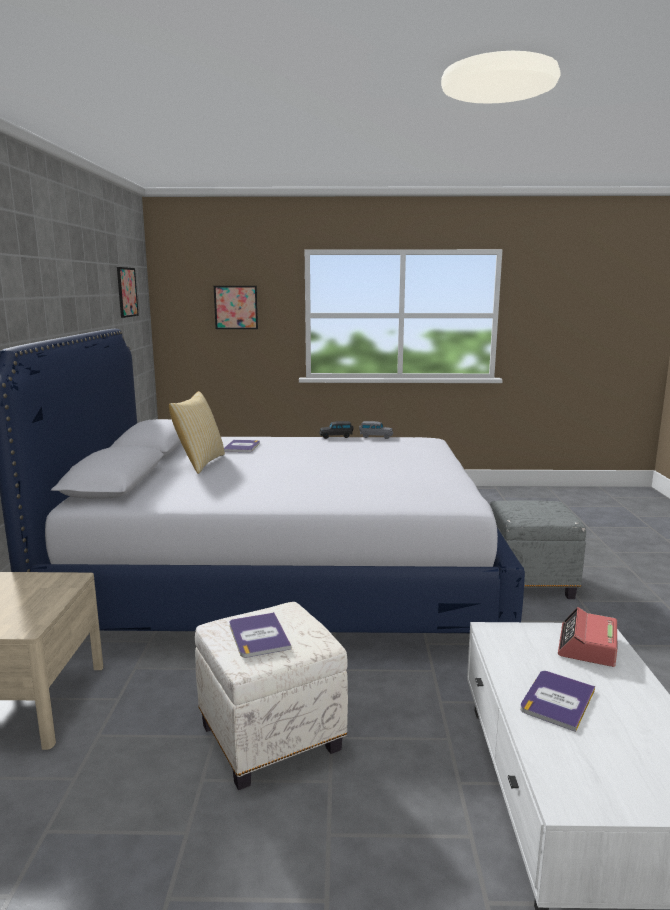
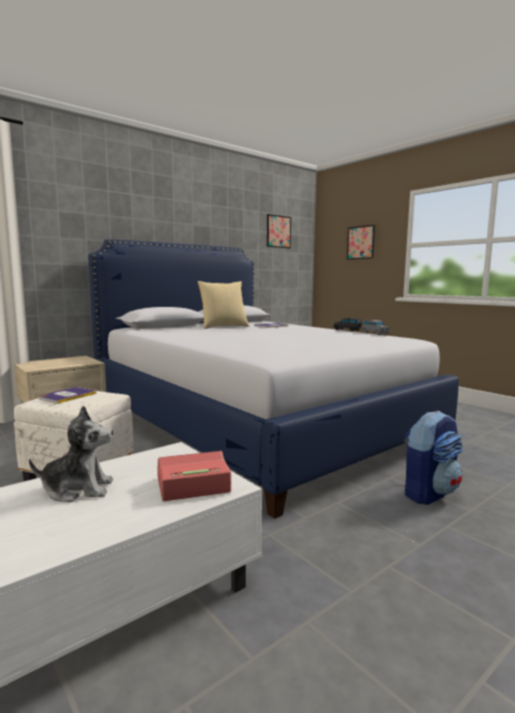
camera: 50 degrees right, 5 degrees down
grey ottoman [490,500,586,599] -> backpack [404,411,463,505]
book [520,671,595,732] -> plush toy [29,405,113,502]

